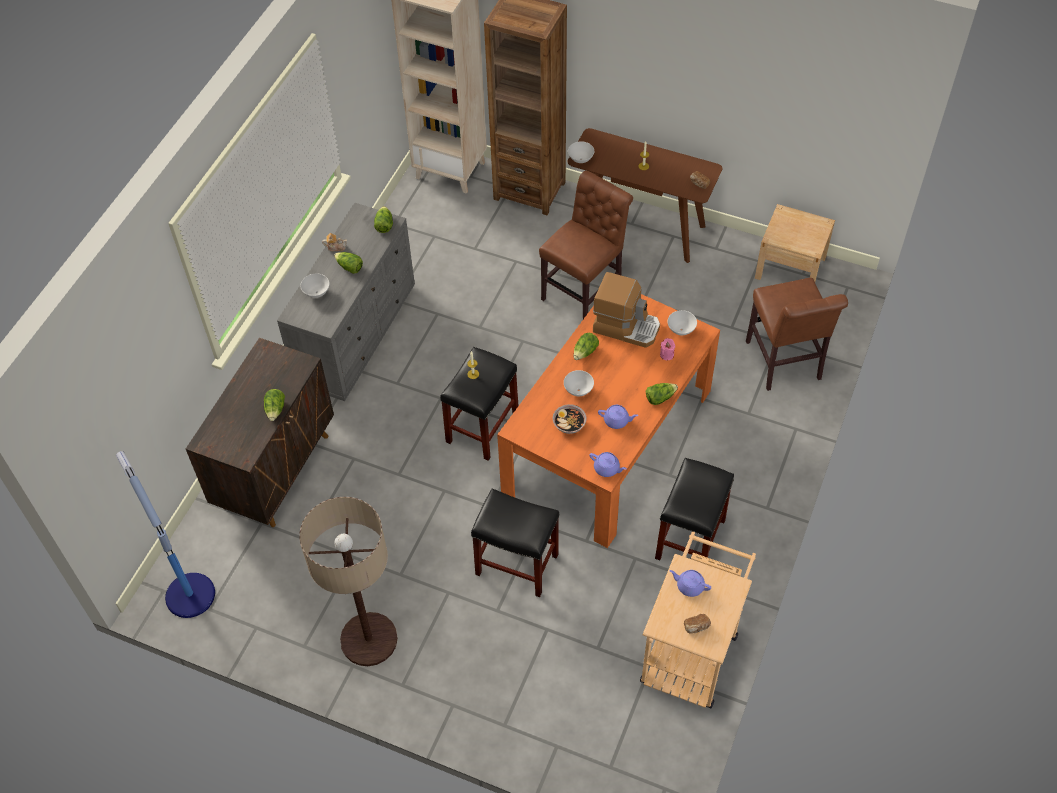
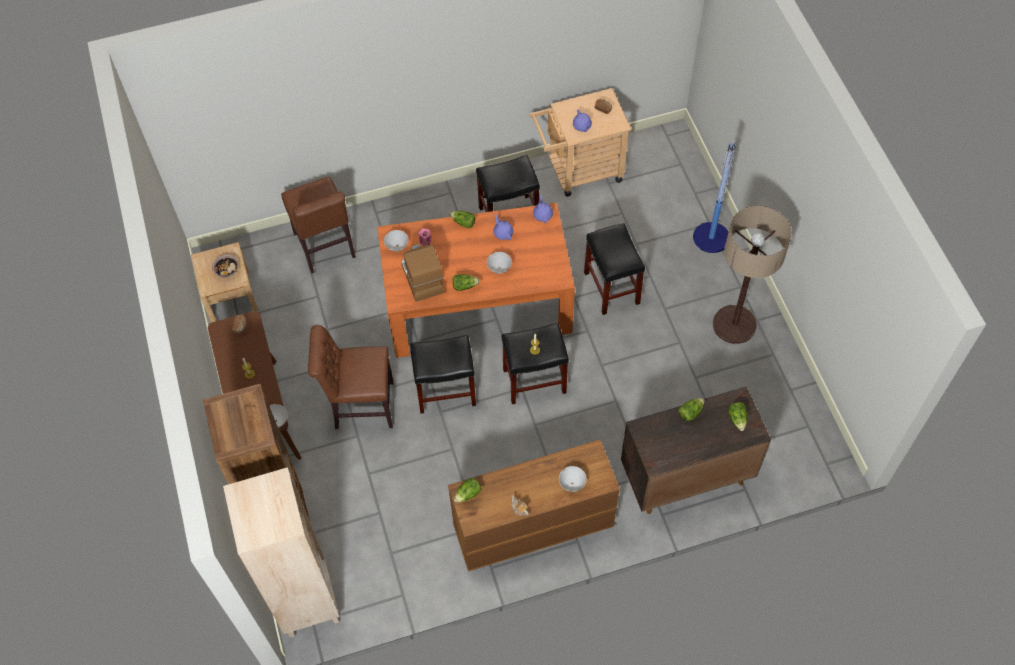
camera: 130 degrees left, 5 degrees up
floor lamp [116,451,215,618] -> floor lamp moved to [693,143,735,253]
grey dresser [277,203,415,401] -> brown dresser [448,440,620,571]
lettuce [334,252,363,274] -> lettuce moved to [728,402,748,431]
bowl [552,404,587,434] -> bowl moved to [212,255,239,277]
brown chair [746,278,848,391] -> brown chair turned 120 degrees clockwise [281,177,356,273]
none -> black stool [410,335,476,414]

